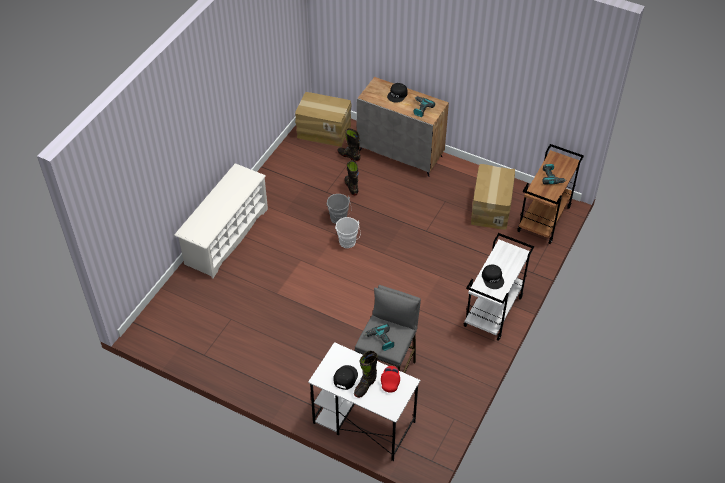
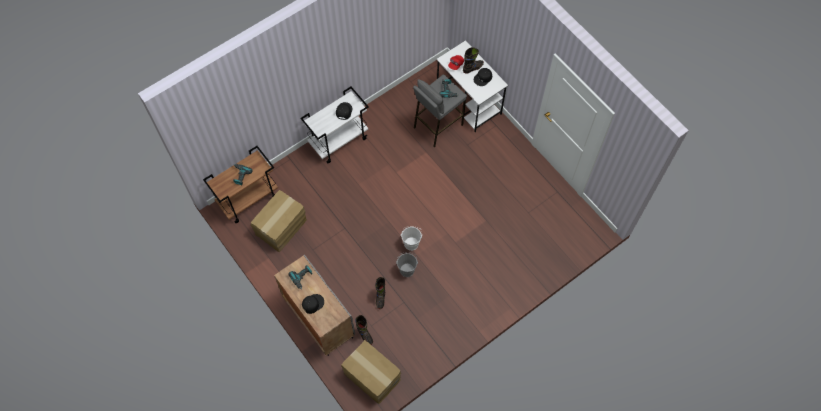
camera: 155 degrees left, 15 degrees up
white shoe rack [174,163,268,278] -> none

